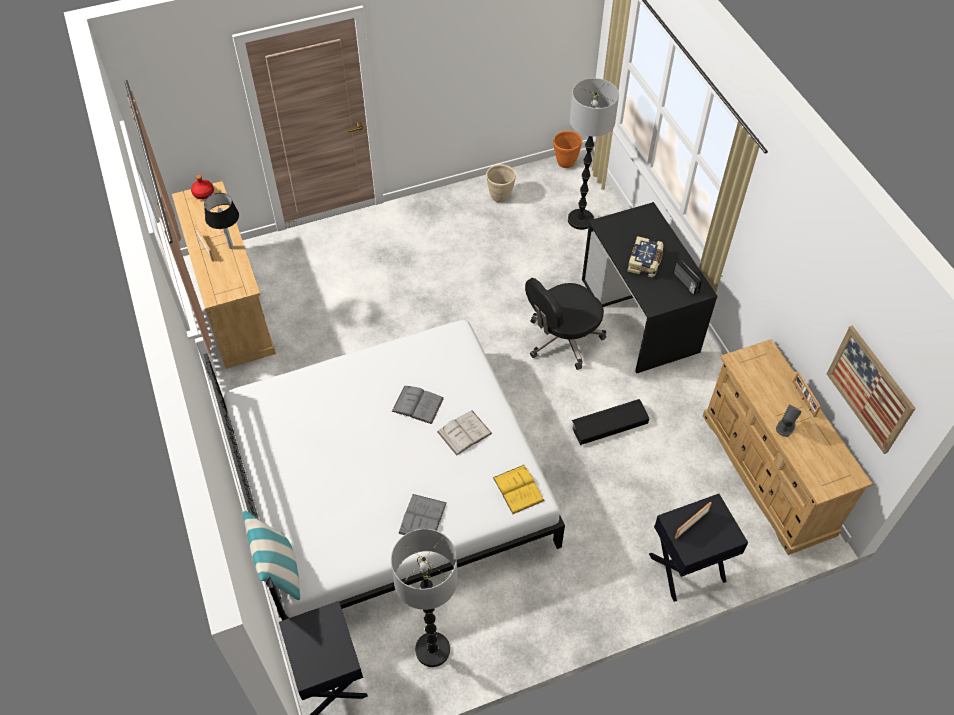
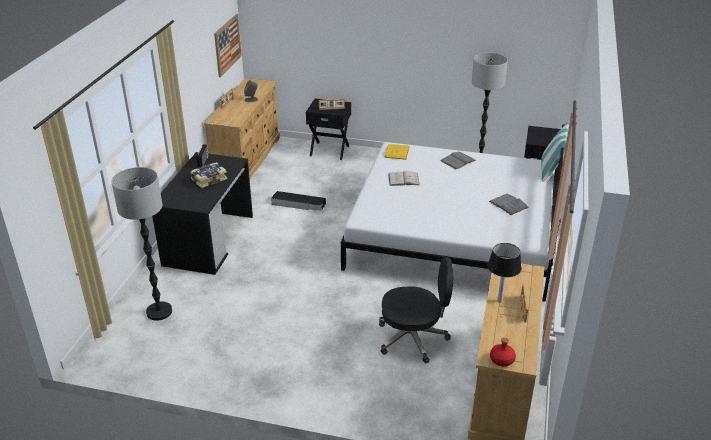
camera: 145 degrees left, 20 degrees down
grey book [392,386,444,424] -> grey book moved to [489,194,529,215]
beige planter [486,164,516,202] -> none
black office chair [525,278,606,370] -> black office chair moved to [379,257,453,363]
orange planter [553,131,582,168] -> none

